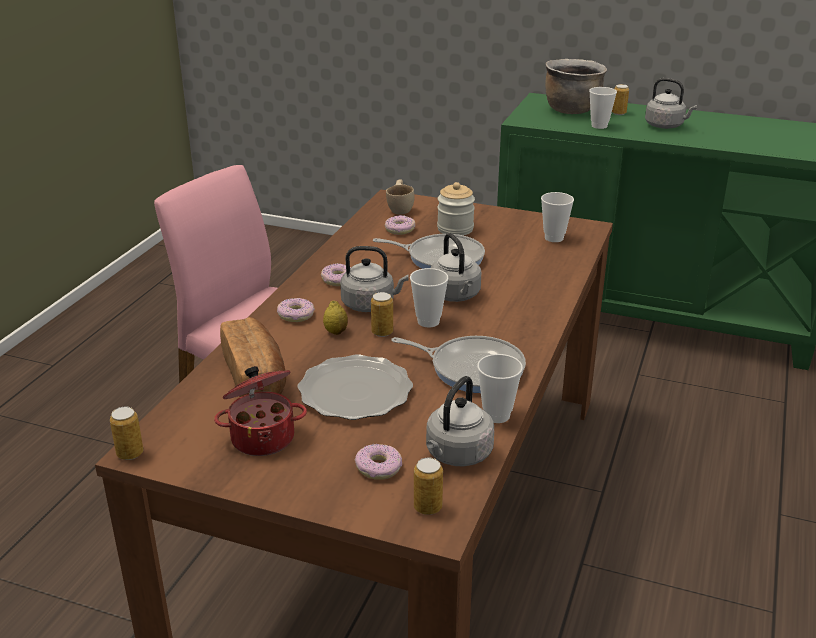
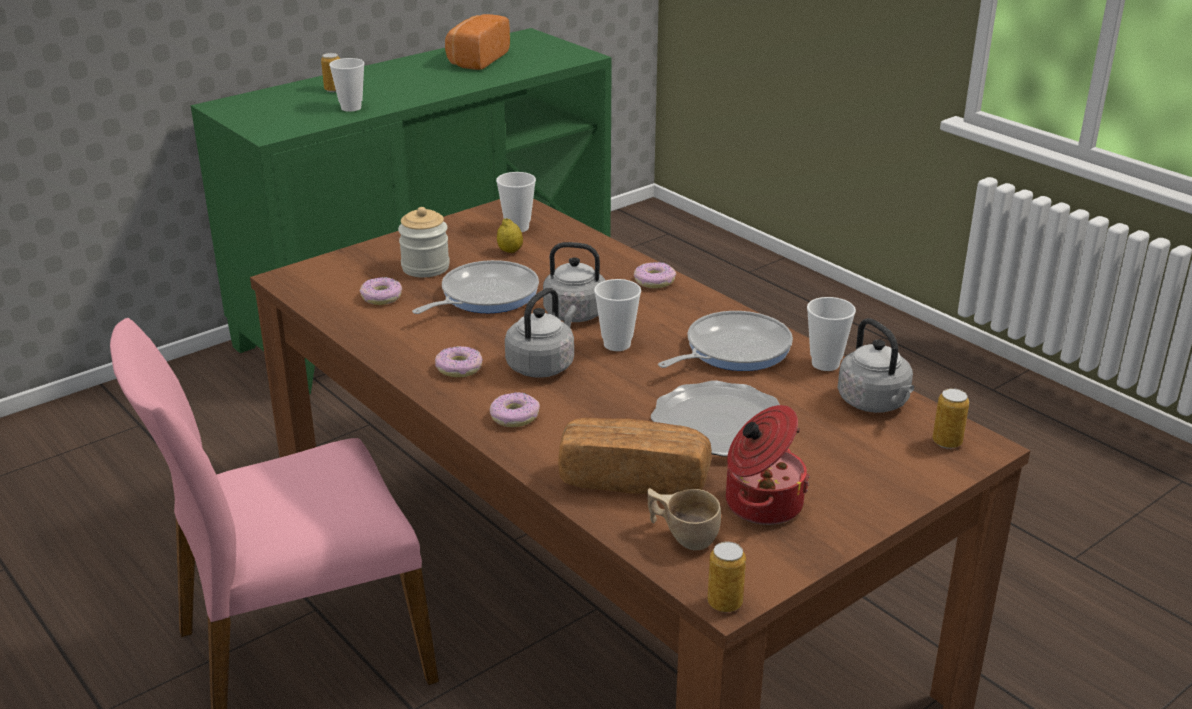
camera: 60 degrees left, 0 degrees up
lemon [323,301,348,335] -> lemon moved to [497,218,523,253]
donut [355,444,402,480] -> donut moved to [634,262,676,288]
can [371,292,393,337] -> none
beige cup [386,179,415,215] -> beige cup moved to [647,488,721,550]
brown cooking pot [545,59,607,114] -> none
grey kettle [645,78,697,129] -> none
none -> bread [445,14,510,70]

